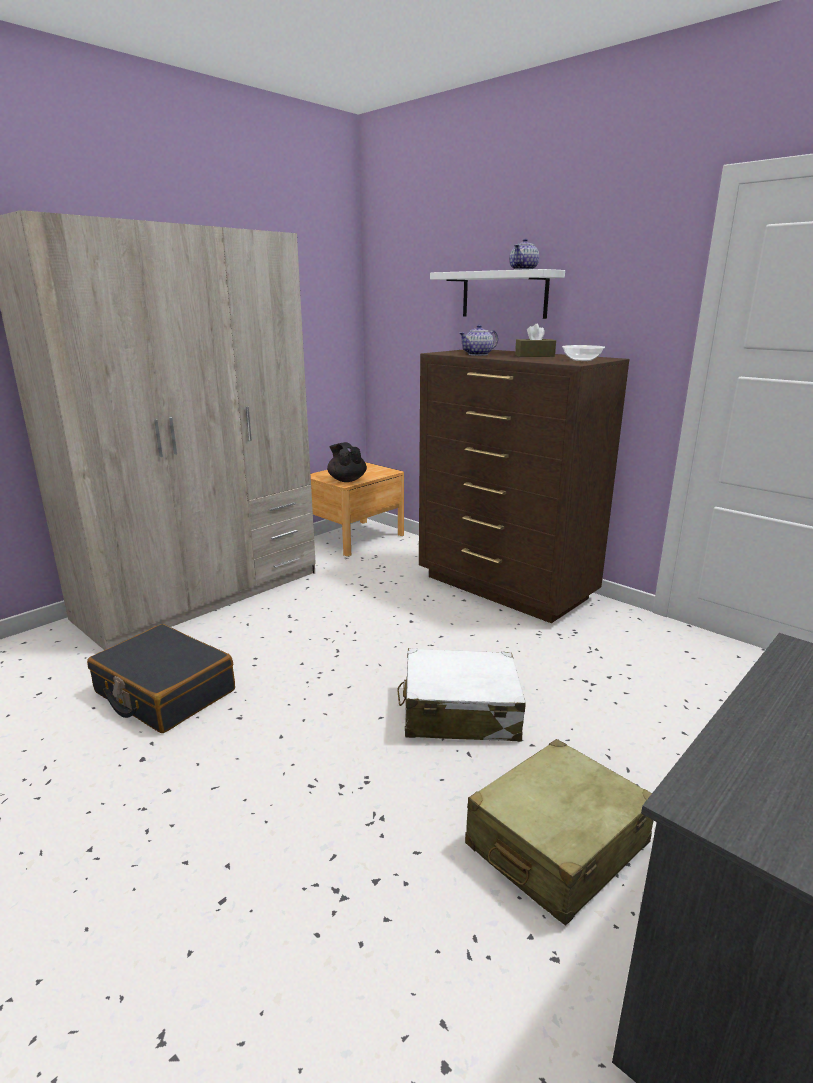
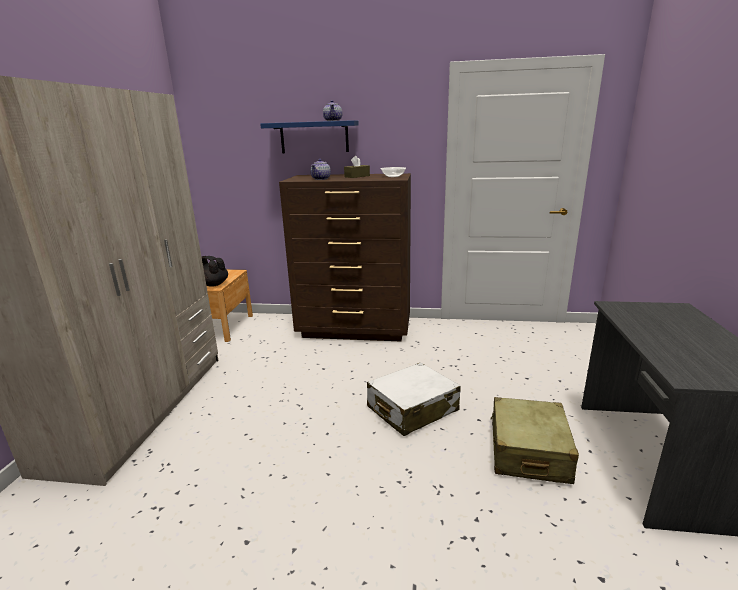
camera: 35 degrees left, 0 degrees up
black suitcase [87,624,235,733] -> none
white shelf [430,269,565,319] -> blue shelf [260,120,359,153]

